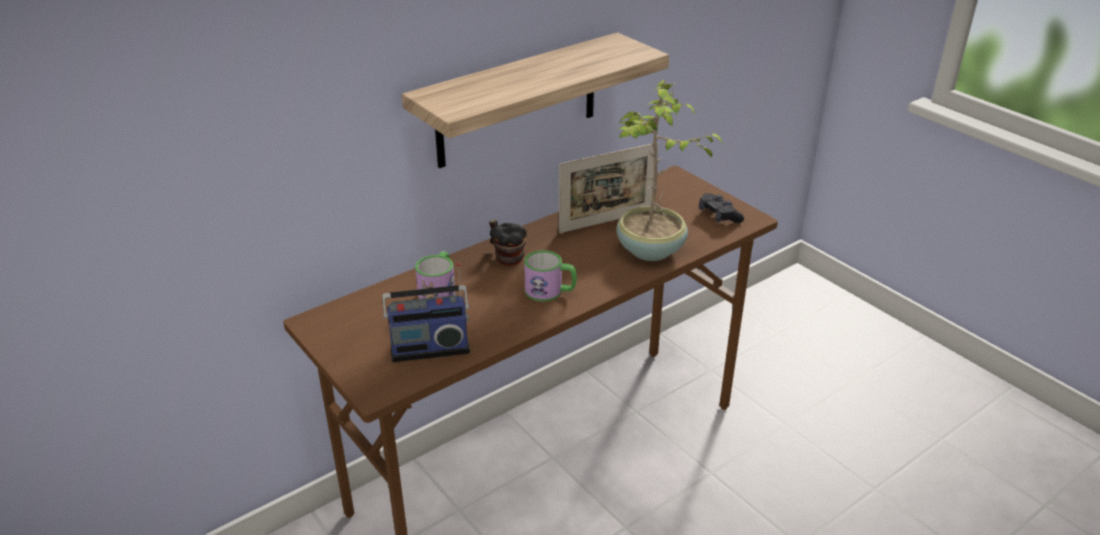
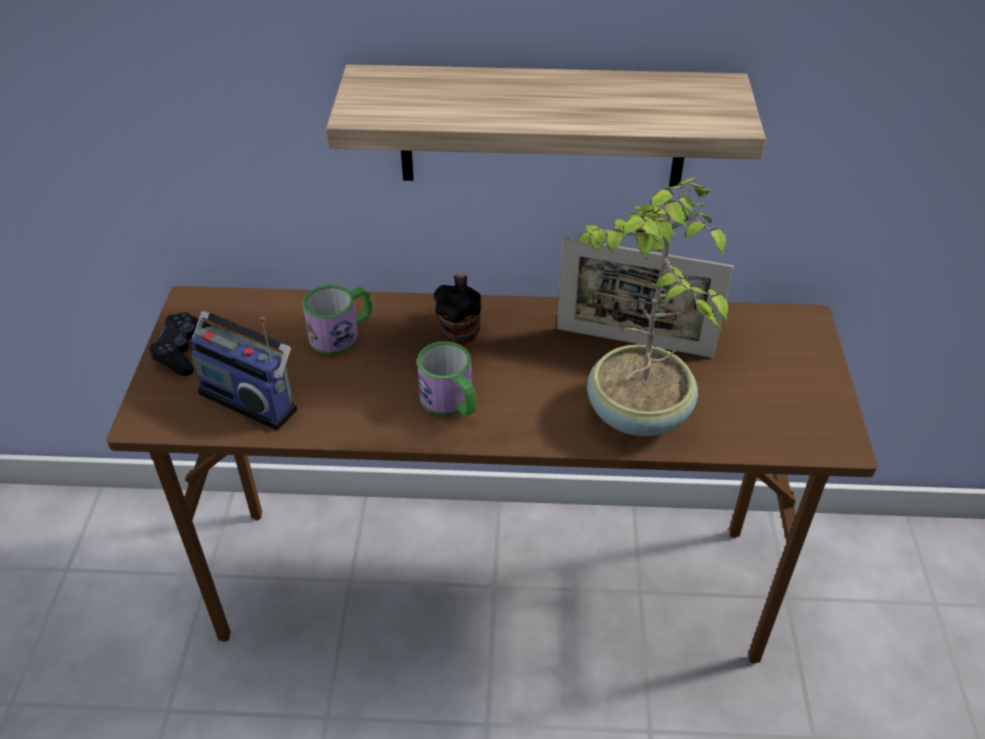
camera: 40 degrees right, 10 degrees up
black game controller [699,193,744,223] -> black game controller moved to [149,312,211,376]

